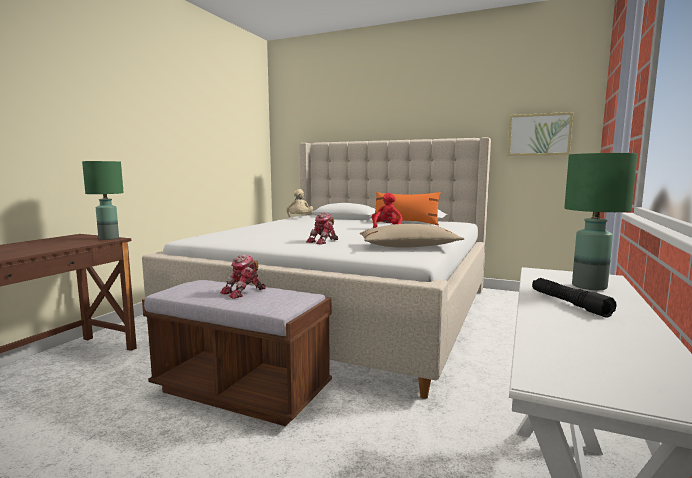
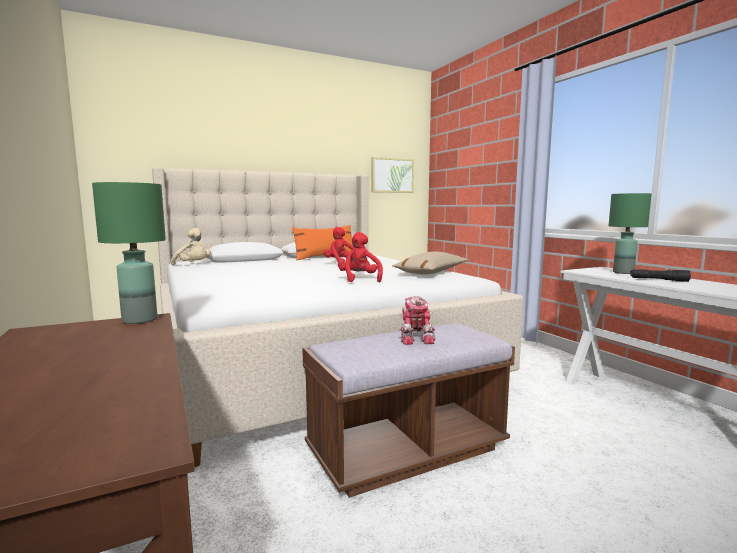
camera: 50 degrees left, 0 degrees up
toy robot [306,213,338,245] -> red plush toy [338,232,383,282]

